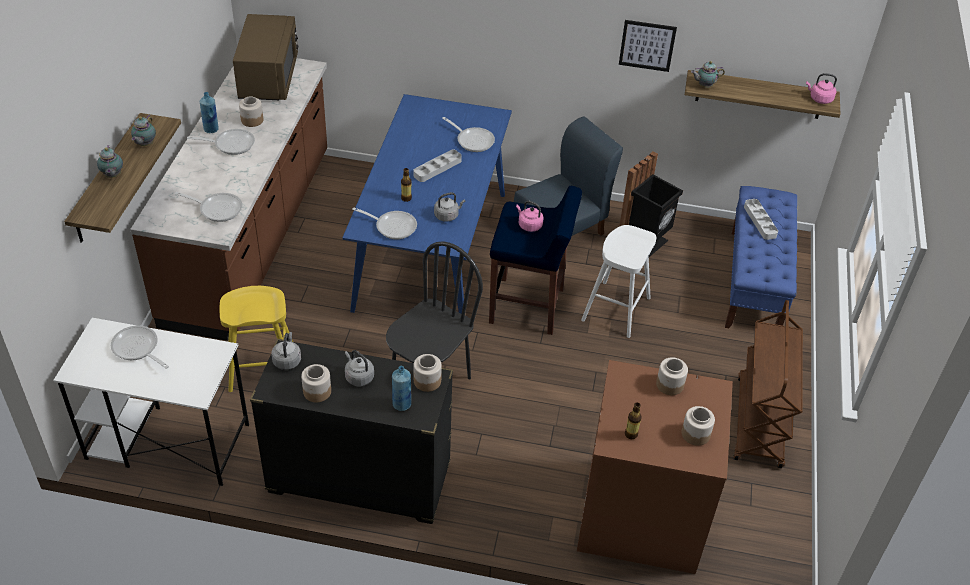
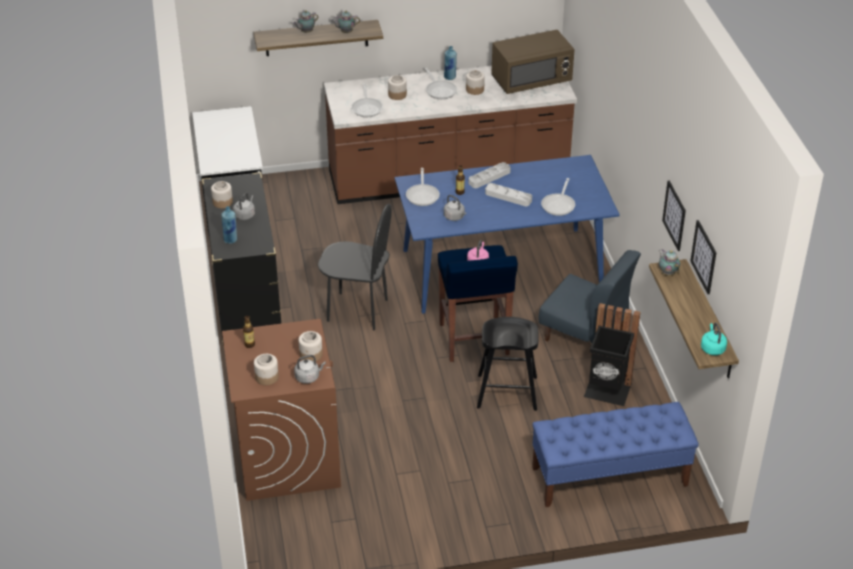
camera: 70 degrees right, 5 degrees down
frying pan [111,325,169,369] -> none
yellow stool [220,286,293,392] -> none
grey kettle [271,332,301,370] -> grey kettle moved to [294,355,326,384]
jar [413,354,442,392] -> jar moved to [388,75,407,100]
white stool [581,225,656,338] -> black stool [477,317,539,411]
brown cart [733,300,803,468] -> none
grey tray [744,199,778,240] -> grey tray moved to [469,162,511,188]
pink kettle [806,73,837,104] -> turquoise kettle [701,323,727,355]
none -> picture [690,220,716,294]

